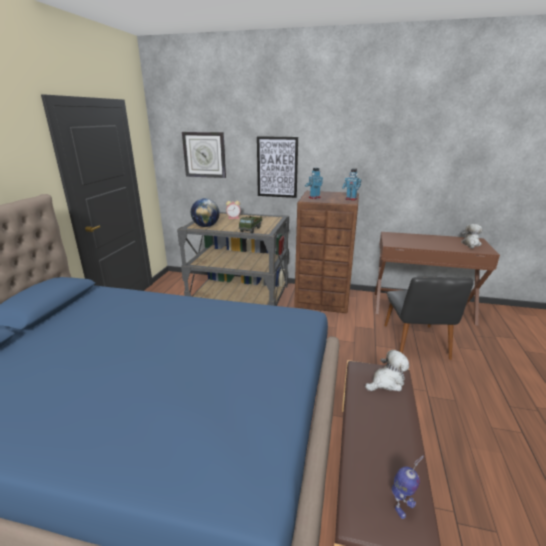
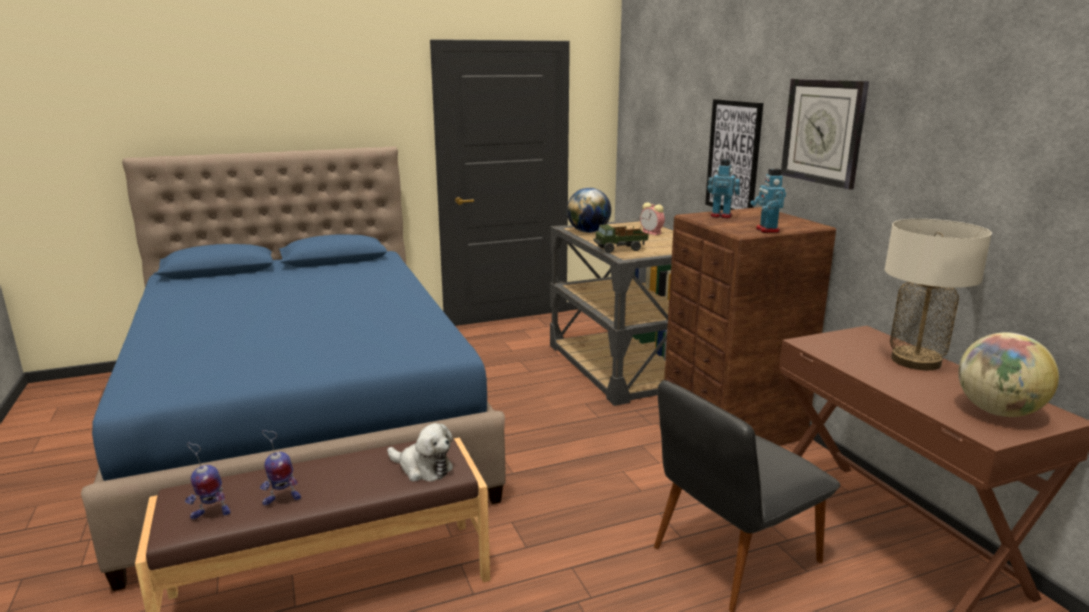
camera: 55 degrees right, 5 degrees down
wall clock [182,132,226,178] -> wall clock moved to [781,79,869,190]
plush toy [461,224,483,249] -> globe [958,332,1059,417]
none -> toy robot [260,430,301,506]
none -> table lamp [885,219,992,370]

